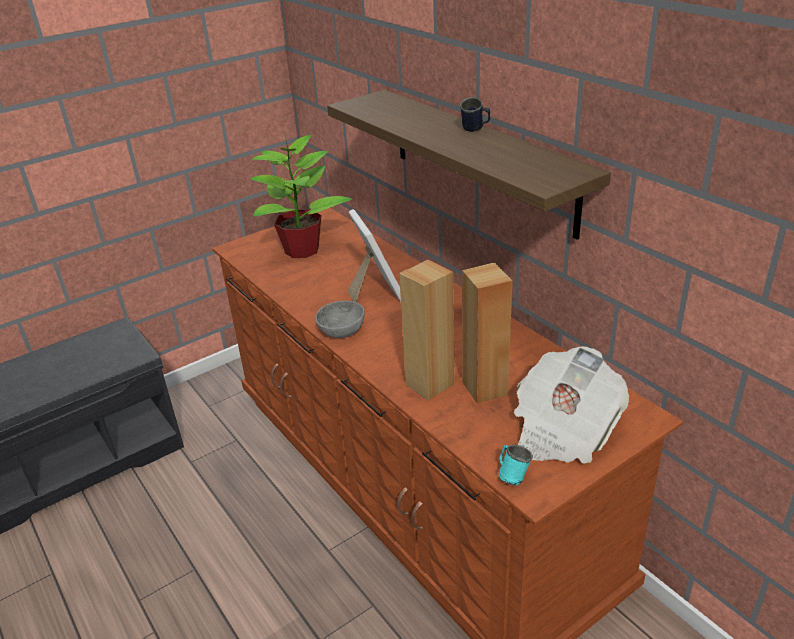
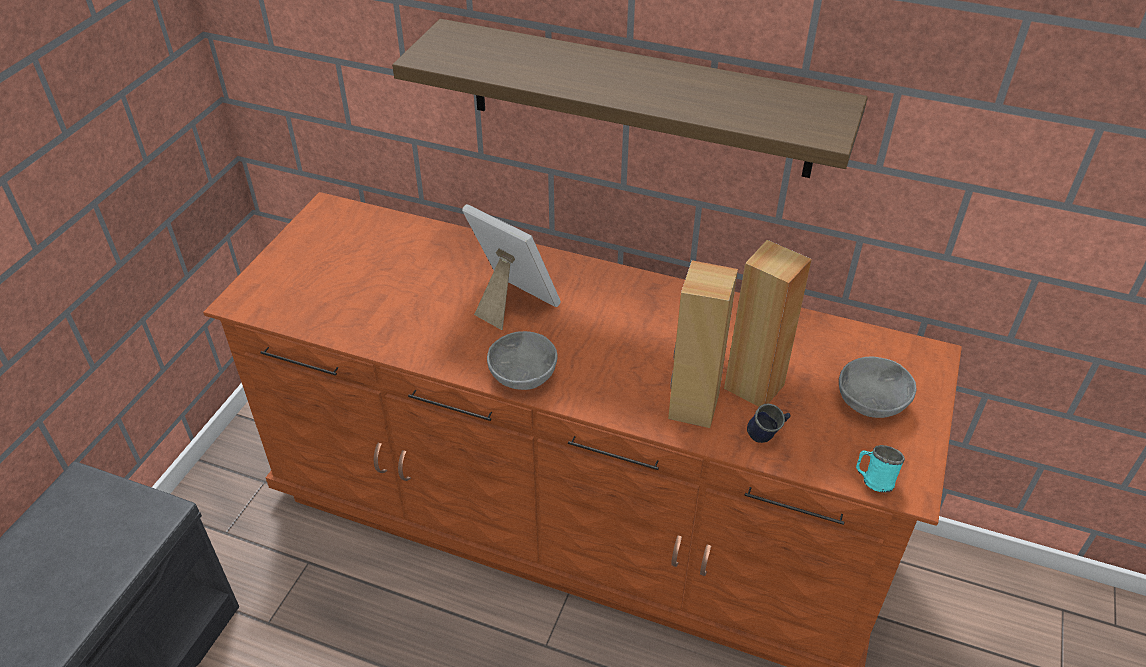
camera: 35 degrees left, 10 degrees up
potted plant [250,135,352,258] -> none
blue mug [460,97,490,132] -> blue mug moved to [747,403,790,443]
newspaper [514,346,629,464] -> grey bowl [839,356,916,418]

